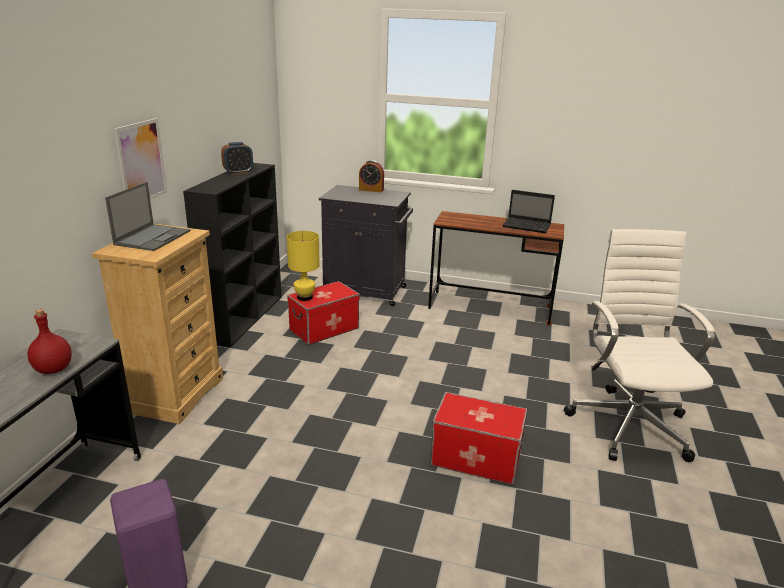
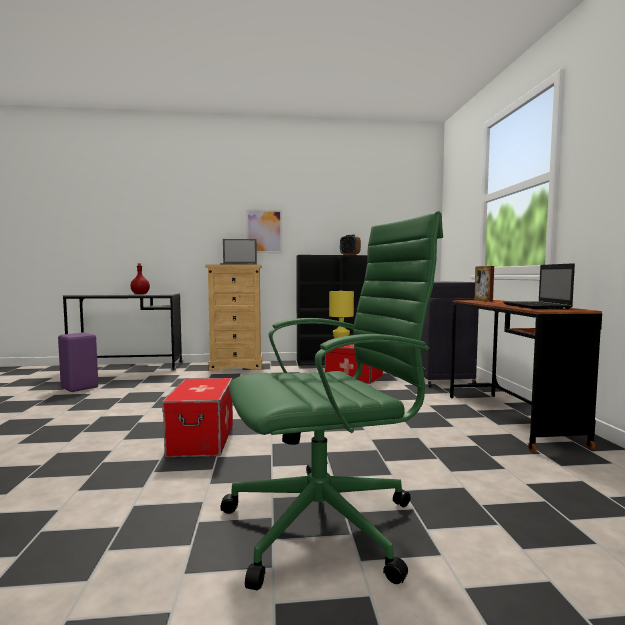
camera: 70 degrees right, 20 degrees down
alarm clock [359,160,384,192] -> none
white office chair [564,229,715,462] -> green office chair [220,211,443,590]
none -> picture frame [474,266,494,302]

